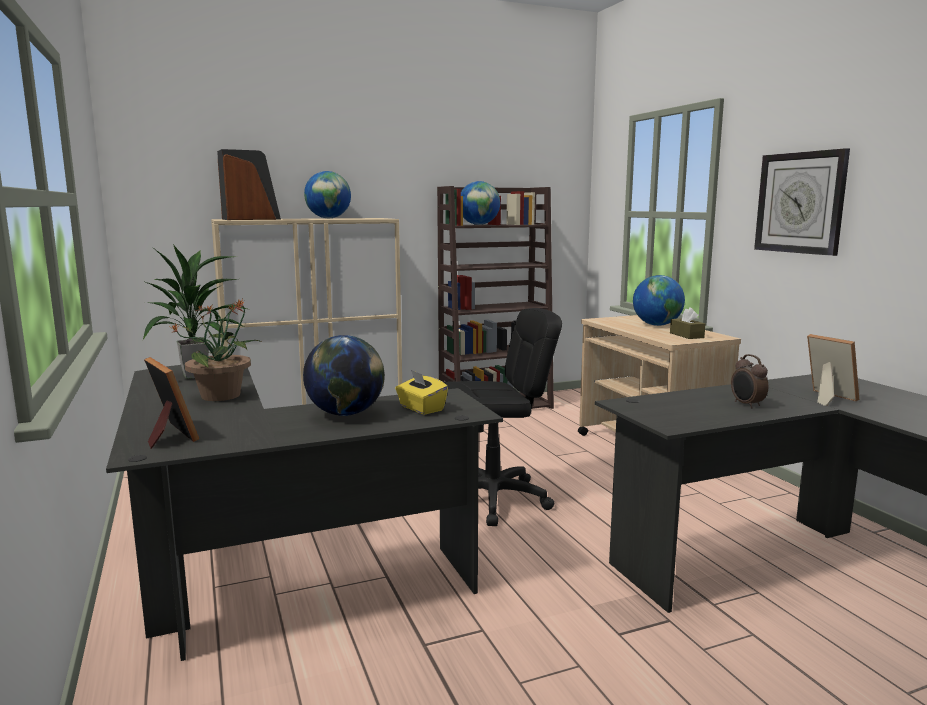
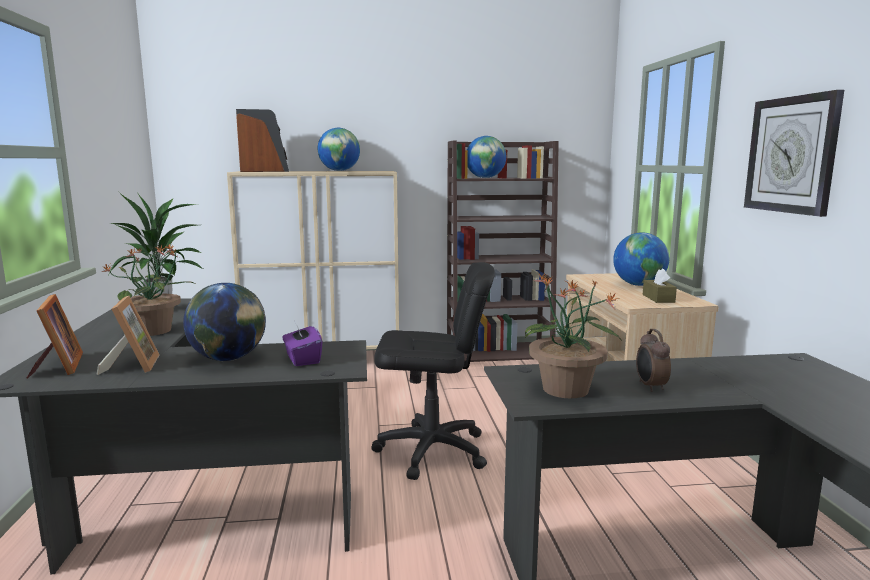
camera: 15 degrees right, 0 degrees up
yellow tissue box [395,370,448,415] -> purple tissue box [282,320,323,366]
picture frame [807,334,859,406] -> picture frame moved to [96,296,160,375]
none -> potted plant [525,273,621,398]

